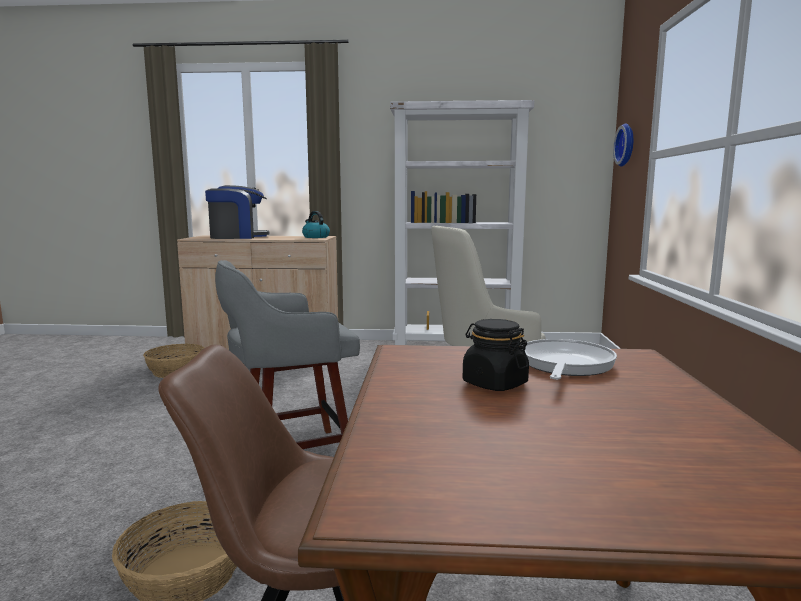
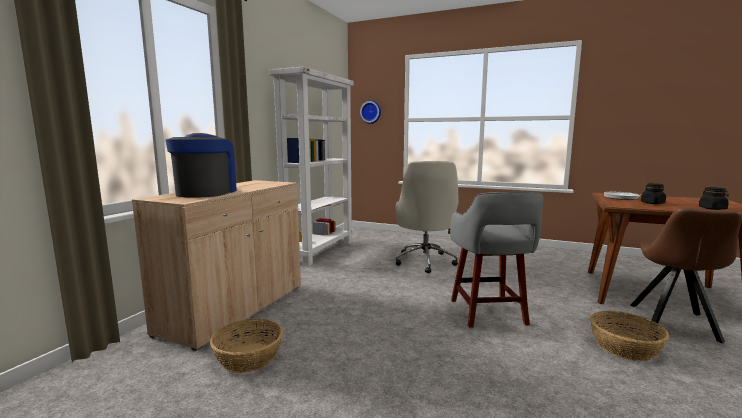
camera: 70 degrees left, 0 degrees up
kettle [302,211,330,238] -> none
none -> black jar [699,187,729,210]

